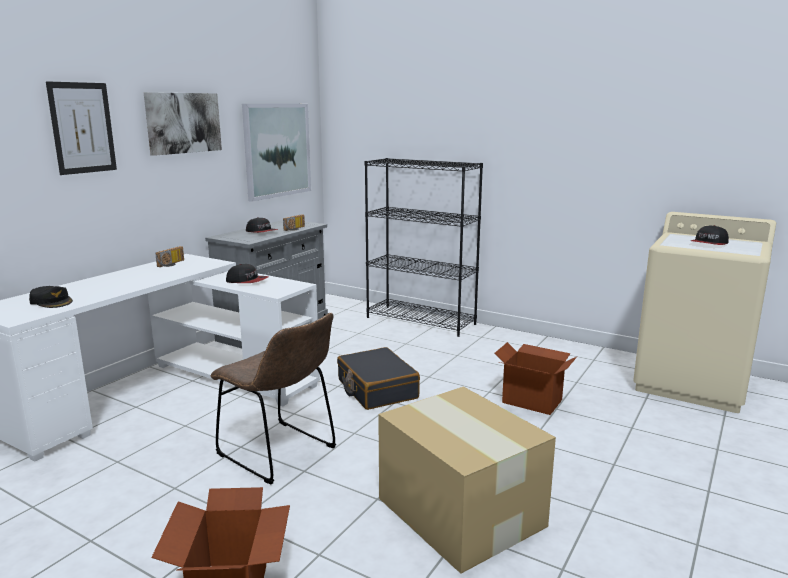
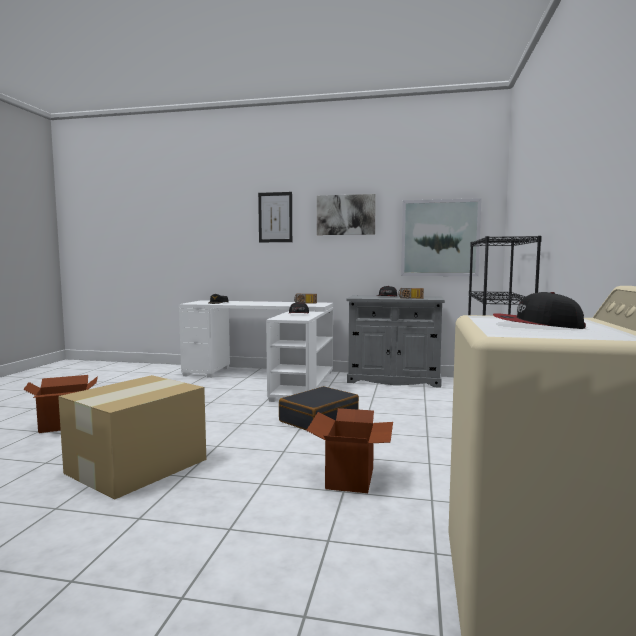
camera: 70 degrees right, 10 degrees down
brown chair [210,313,336,484] -> none

